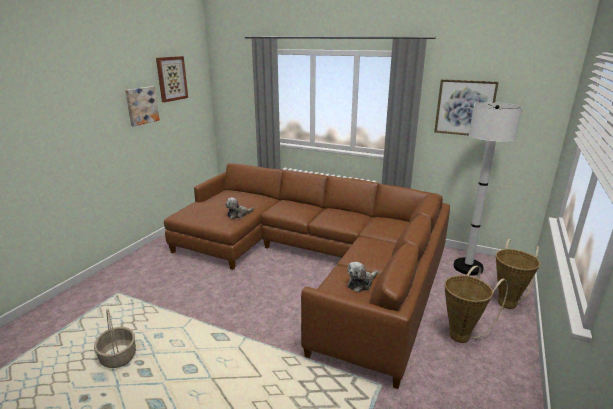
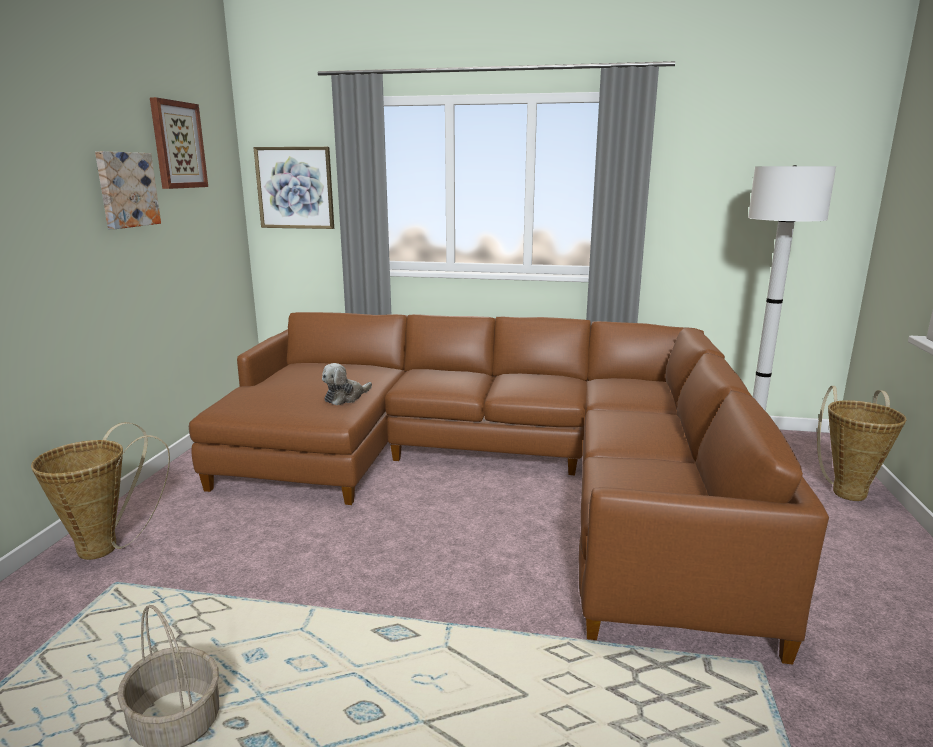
camera: 15 degrees left, 5 degrees down
plush toy [347,262,378,293] -> none
picture [434,79,499,136] -> picture moved to [253,147,334,229]
basket [445,266,508,343] -> basket moved to [31,422,170,560]

